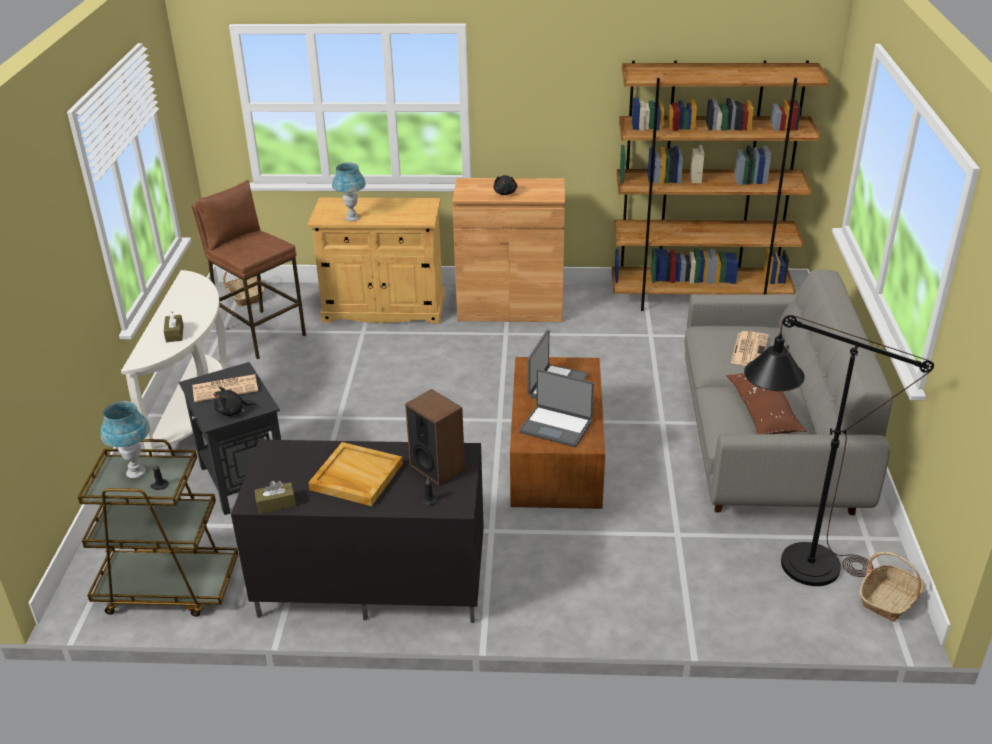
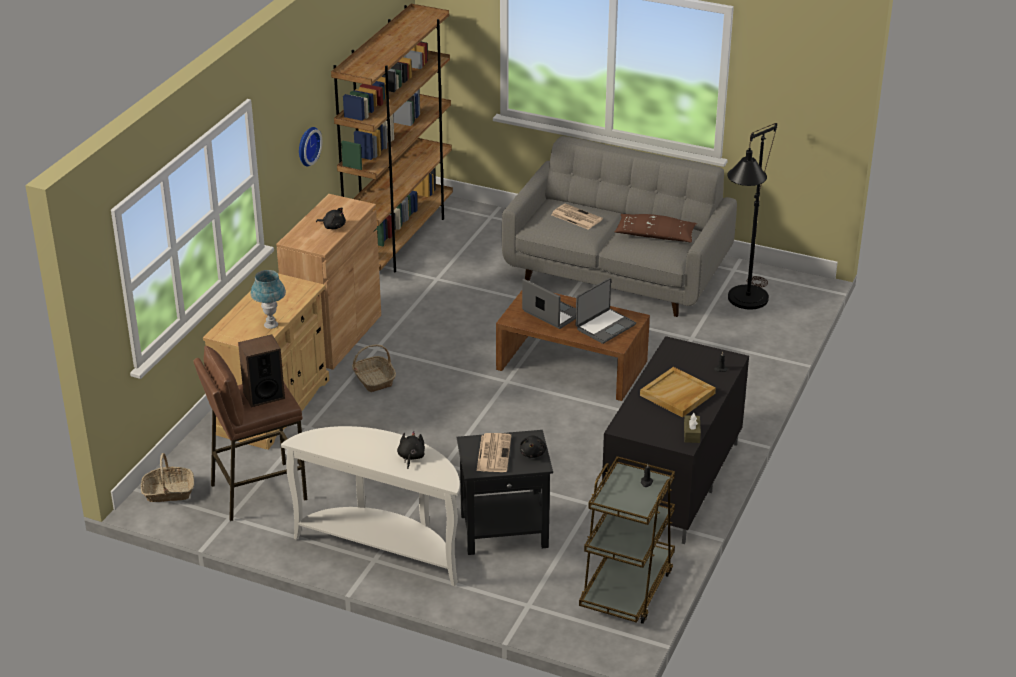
camera: 70 degrees left, 0 degrees up
blue table lamp [101,401,150,478] -> none
brown tissue box [164,311,184,342] -> black plush toy [397,431,425,469]
speaker [405,389,465,486] -> speaker moved to [238,334,285,407]
basket [859,552,925,622] -> basket moved to [352,344,396,392]
none -> wall clock [299,127,322,167]

